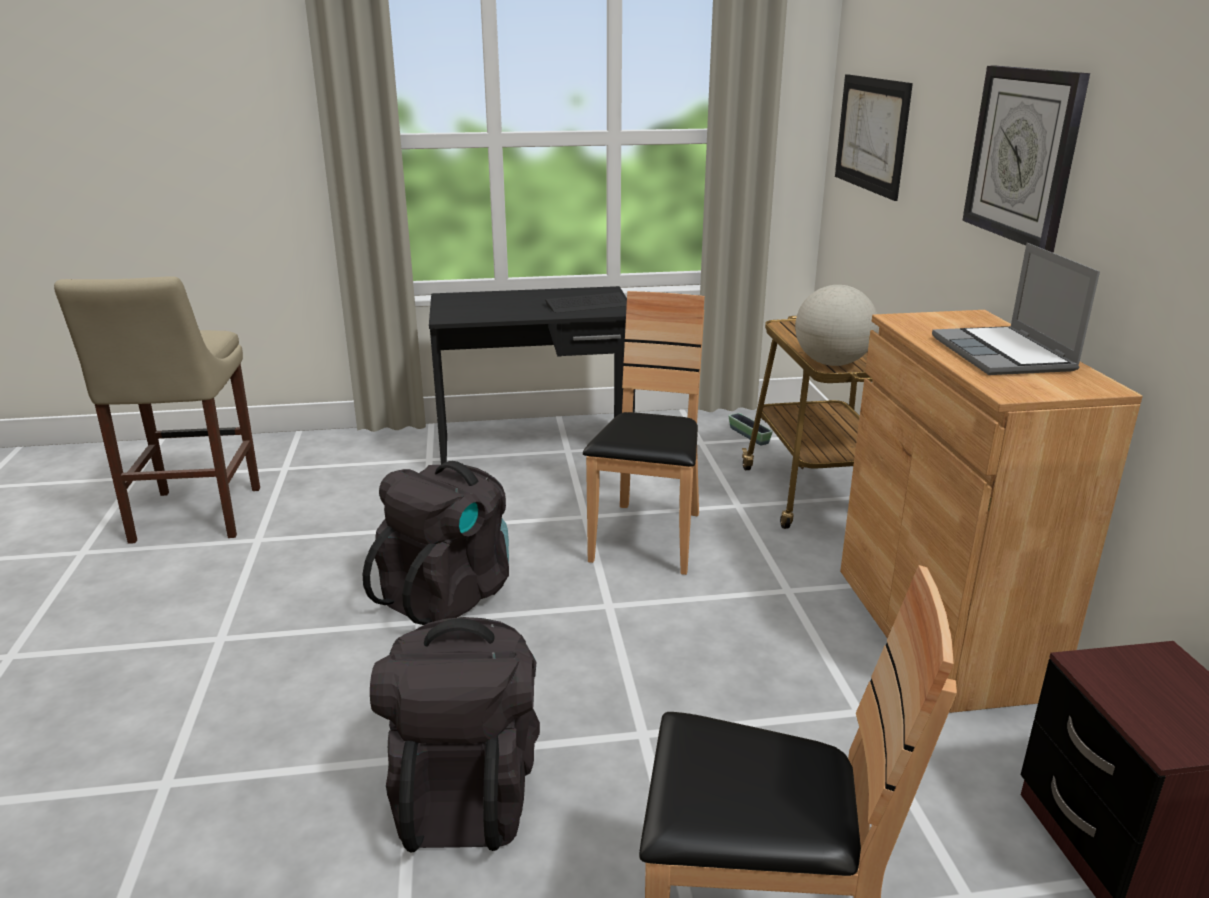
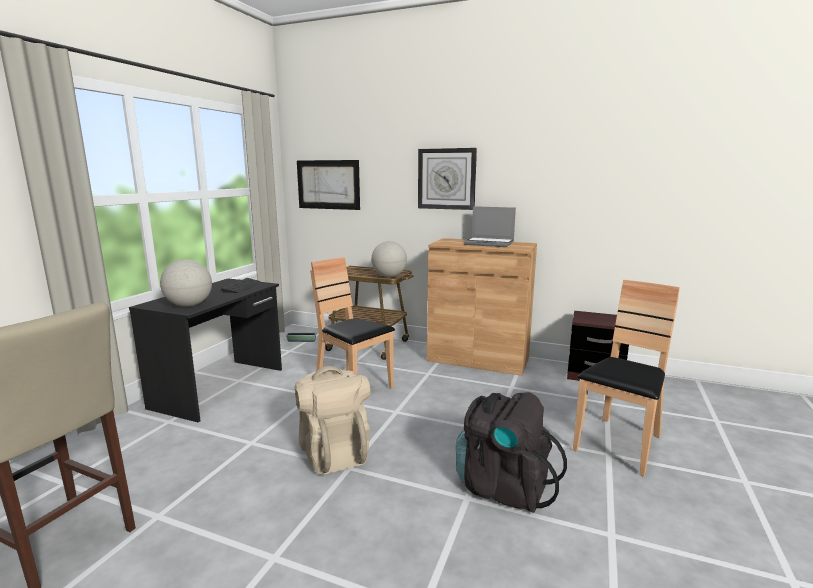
camera: 60 degrees left, 10 degrees down
black backpack [363,461,509,625] -> beige backpack [294,366,370,475]
none -> globe [160,260,212,307]

